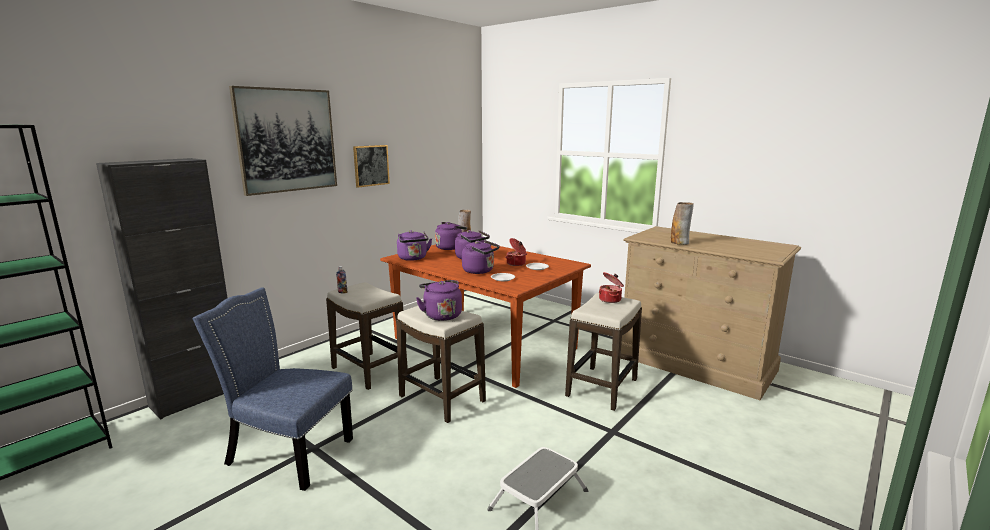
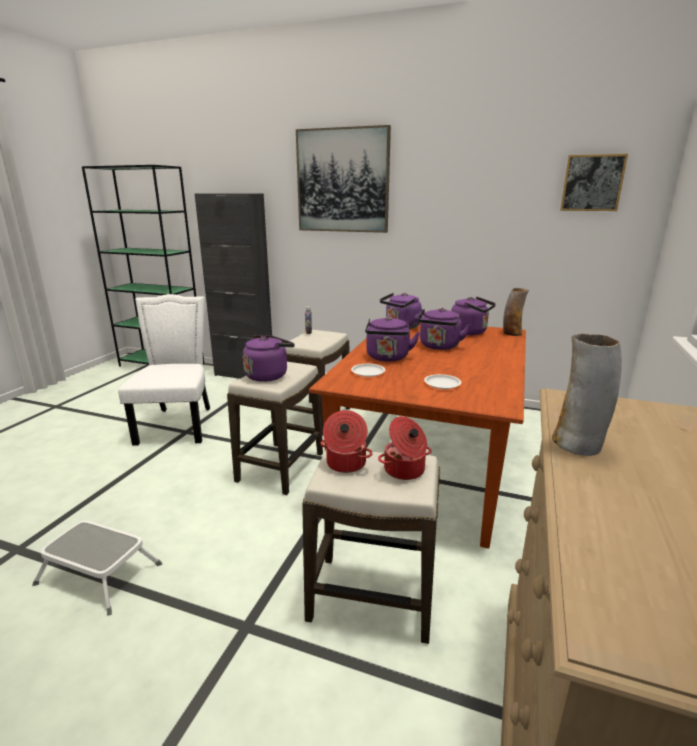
camera: 70 degrees right, 5 degrees up
blue chair [193,288,353,491] -> white chair [118,294,210,446]
picture [353,145,390,188] -> picture moved to [560,154,628,211]
cooking pot [505,238,527,266] -> cooking pot moved to [321,410,373,473]

